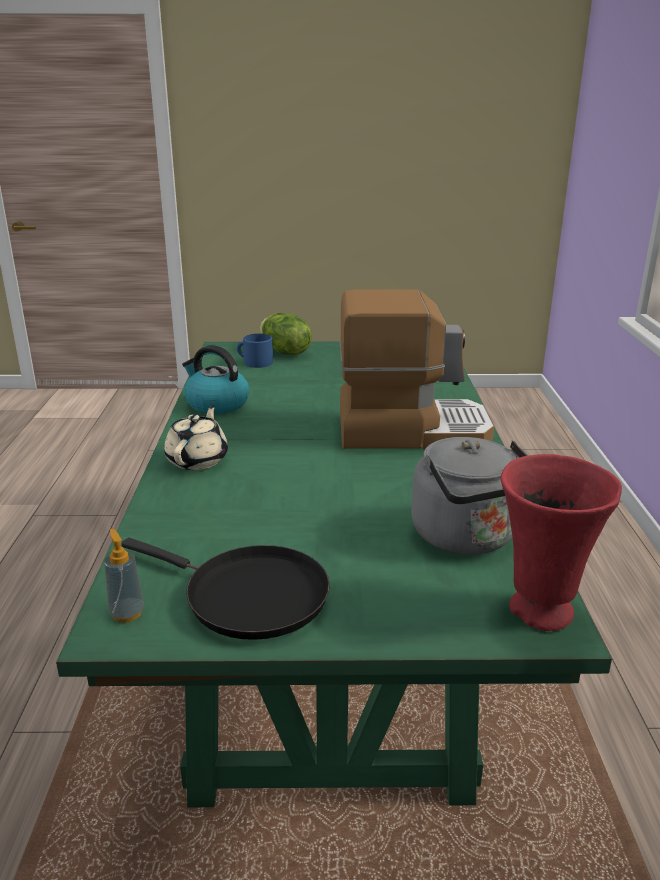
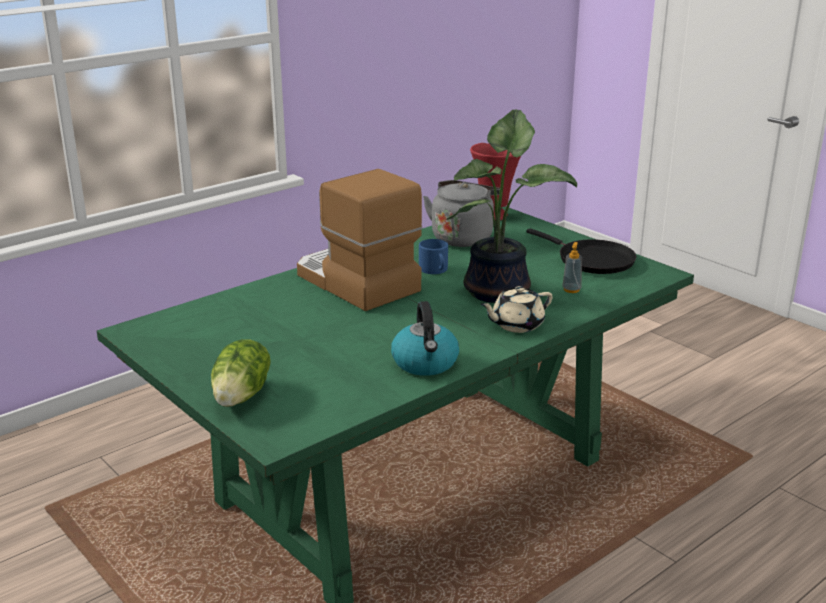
camera: 130 degrees left, 0 degrees up
soap dispenser [104,529,144,622] -> soap dispenser moved to [562,242,582,293]
black frying pan [122,538,330,640] -> black frying pan turned 150 degrees clockwise [526,228,636,274]
blue mug [237,334,273,368] -> blue mug moved to [419,239,448,274]
none -> potted plant [446,109,577,303]

